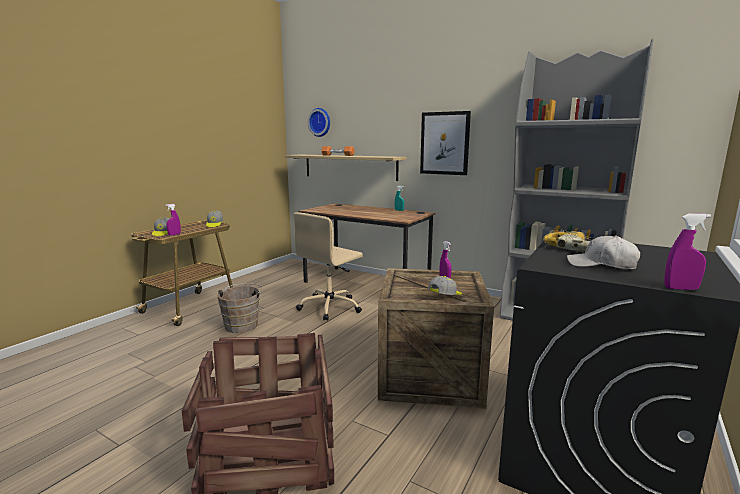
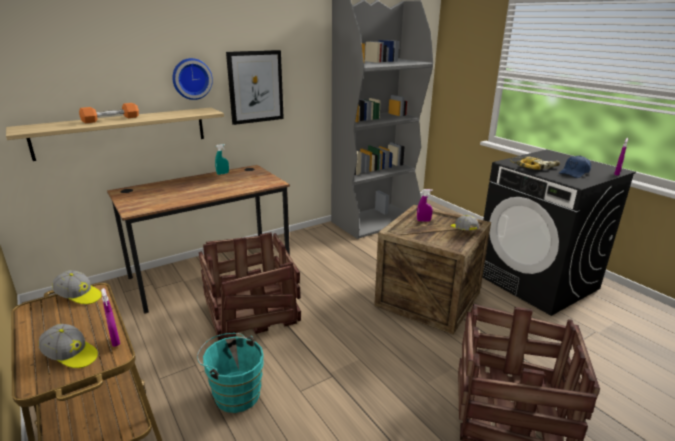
camera: 65 degrees left, 10 degrees up
brown bucket [218,283,262,333] -> turquoise bucket [197,333,264,413]
beige office chair [293,213,363,321] -> crate [199,232,301,341]
wall clock [308,108,330,137] -> wall clock moved to [172,58,213,100]
white cap [567,235,640,269] -> blue cap [559,156,591,178]

